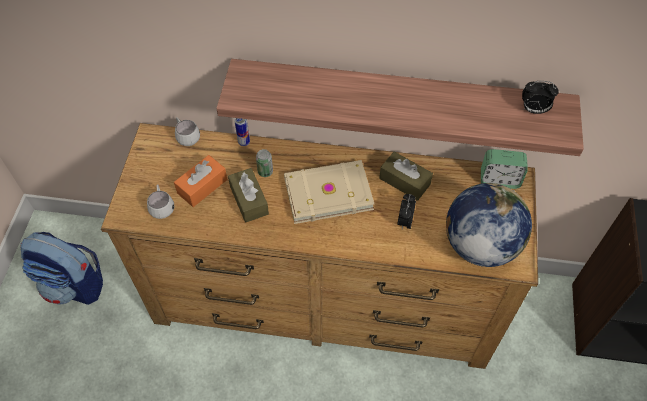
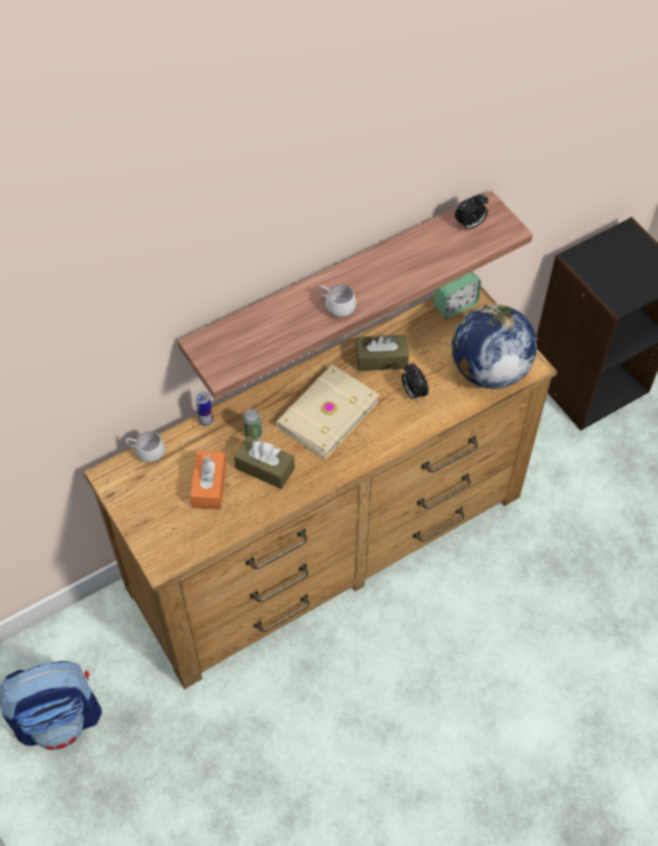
camera: 40 degrees left, 0 degrees up
white mug [147,184,174,219] -> white mug moved to [319,285,356,317]

